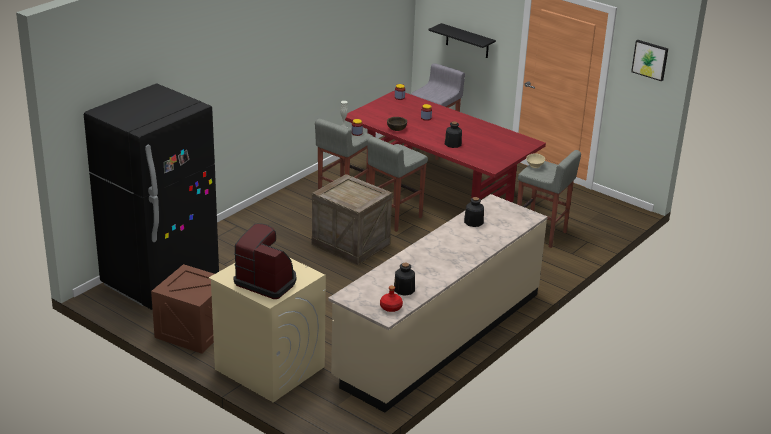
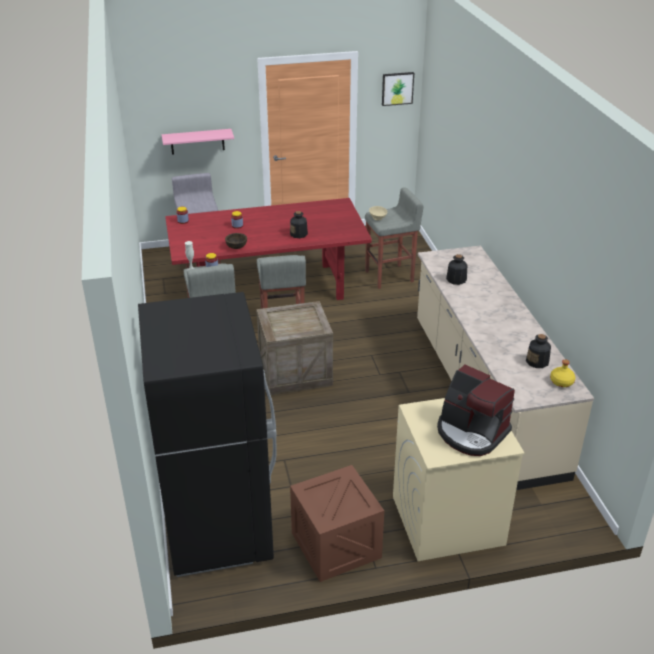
camera: 50 degrees left, 5 degrees up
coffee machine [233,223,296,299] -> coffee machine turned 120 degrees counterclockwise [437,365,515,456]
red bottle [380,286,403,312] -> yellow bottle [550,360,575,387]
black shelf [428,23,496,58] -> pink shelf [162,129,234,155]

